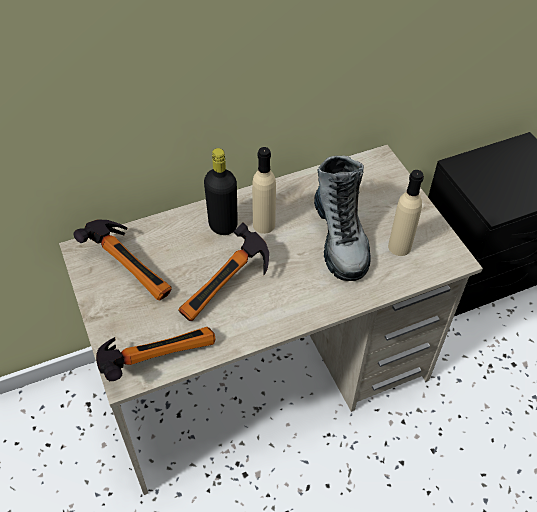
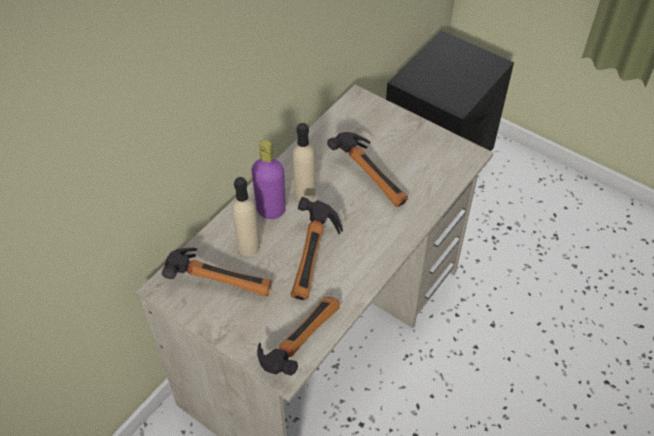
camera: 30 degrees left, 0 degrees up
black bottle [204,148,238,235] -> purple bottle [251,140,286,219]
boot [314,155,371,281] -> hammer [327,132,408,207]
beige bottle [388,170,424,256] -> beige bottle moved to [232,177,260,256]

